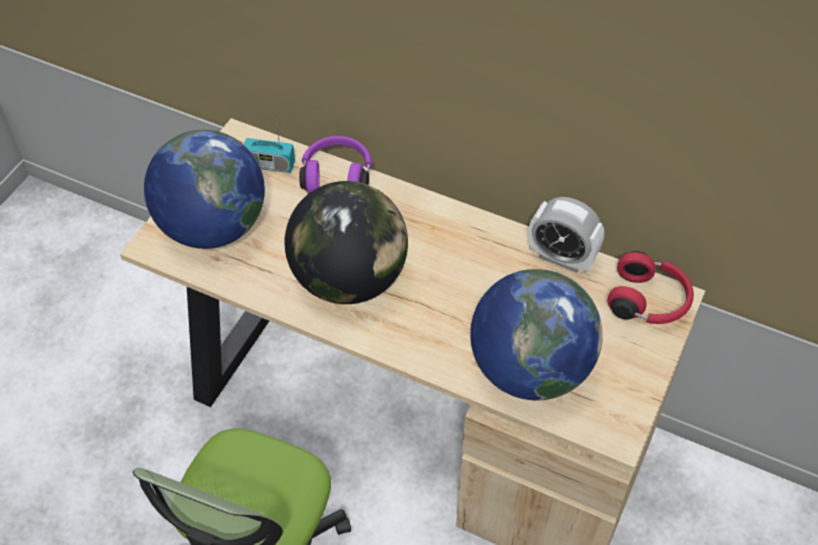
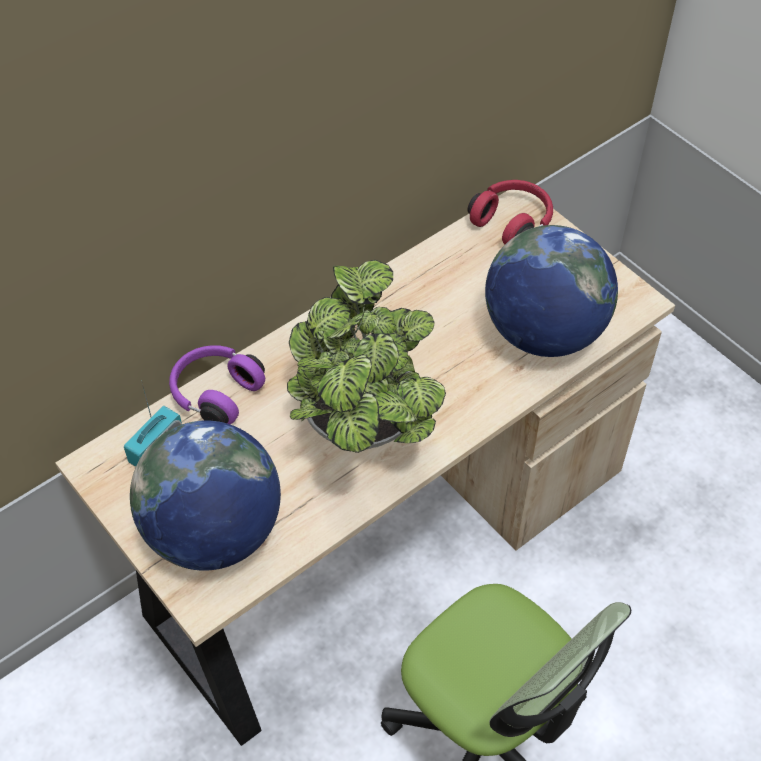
camera: 65 degrees left, 0 degrees up
globe [284,181,408,304] -> potted plant [287,260,446,453]
alarm clock [528,197,604,273] -> none

